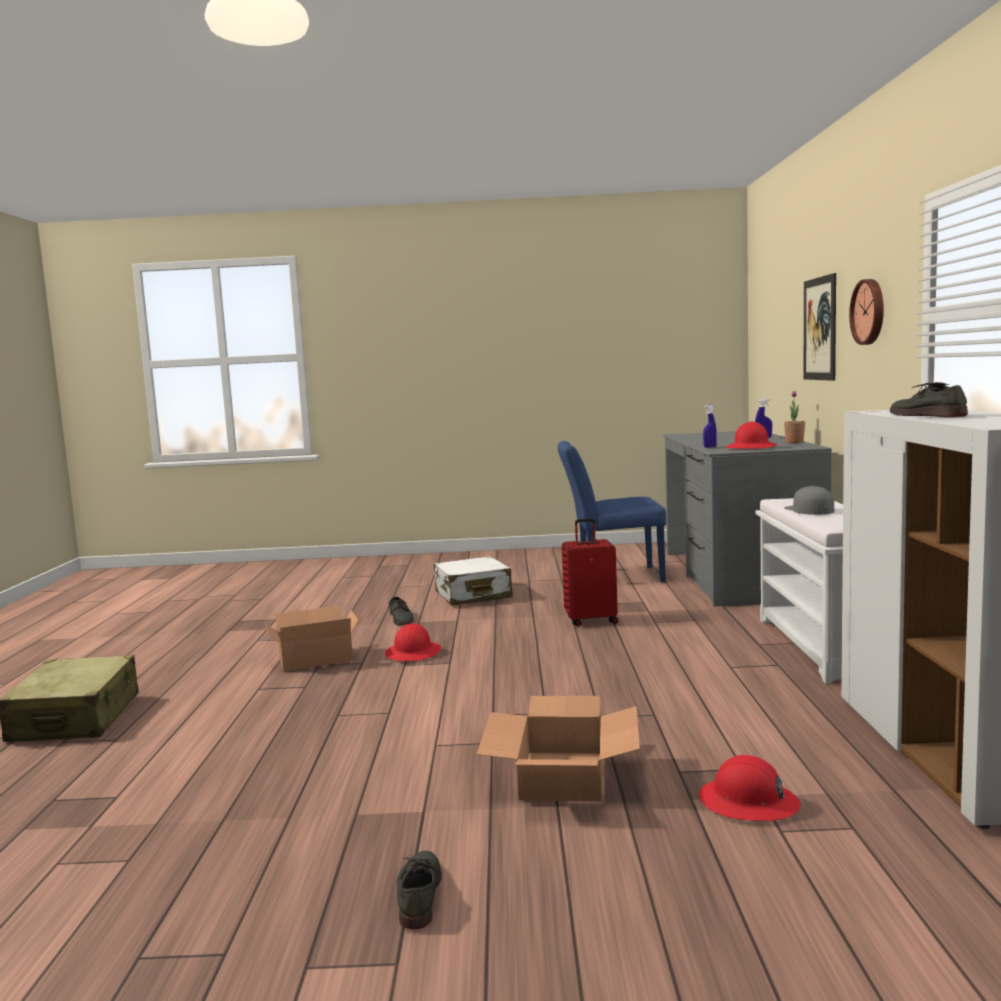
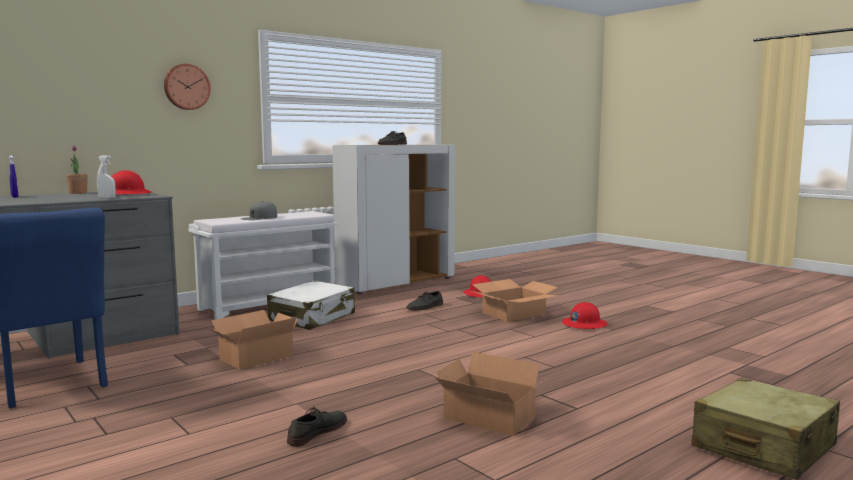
camera: 130 degrees left, 0 degrees up
red hard hat [385,623,441,661] -> red hard hat moved to [562,302,608,329]
grey shoe [397,851,442,930] -> grey shoe moved to [406,291,443,310]
white suitcase [434,556,513,605] -> white suitcase moved to [267,281,355,330]
red suitcase [562,518,618,627] -> cardboard box [209,310,298,369]
blue spray bottle [703,405,717,448] -> white spray bottle [97,155,115,199]
picture [804,273,836,381] -> none

